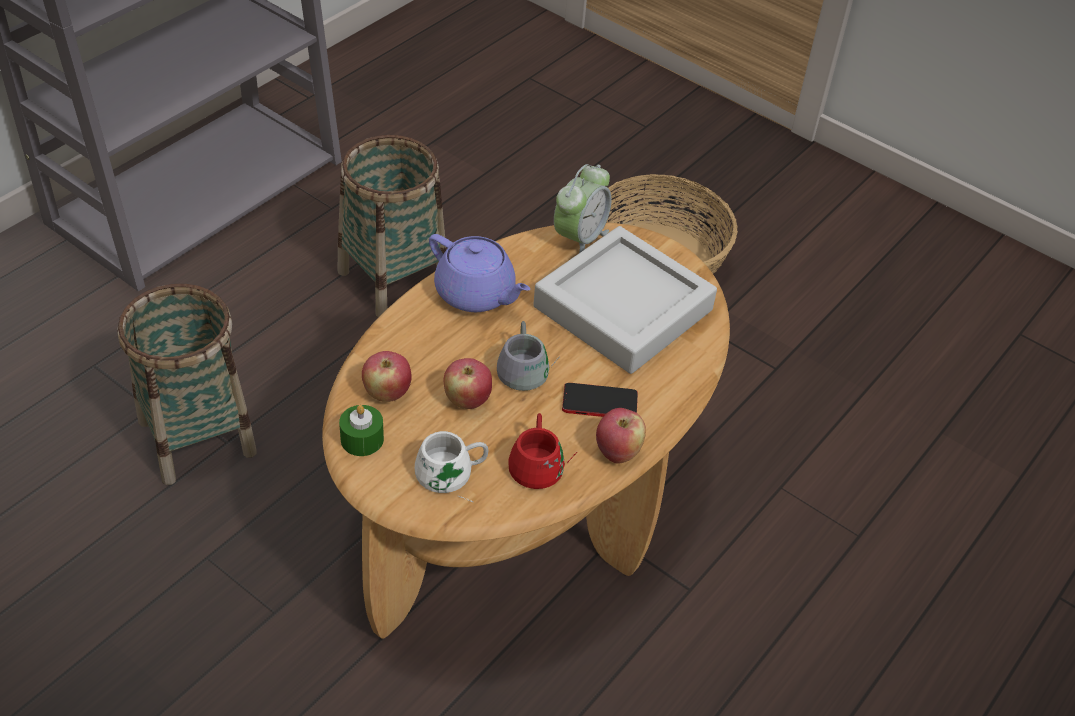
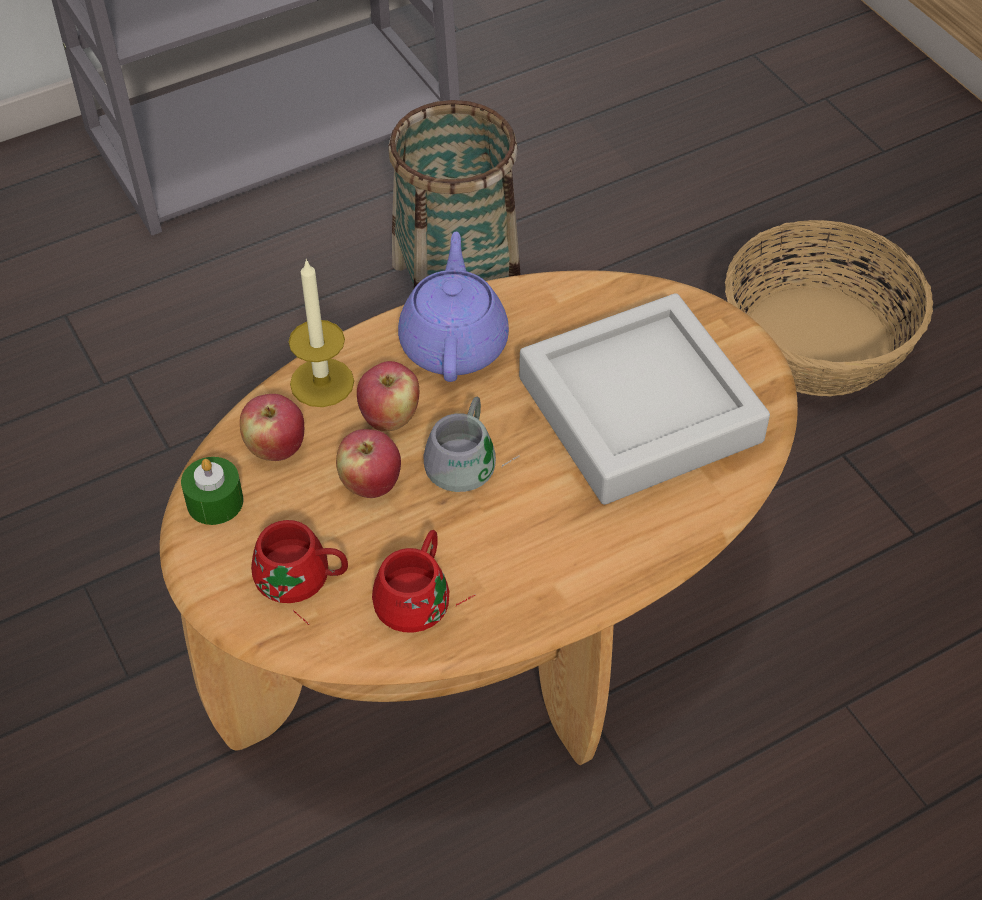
camera: 25 degrees right, 5 degrees up
basket [117,284,257,485] -> none
white mug [415,431,488,502] -> red mug [251,520,348,624]
purple teapot [429,234,530,312] -> purple teapot turned 150 degrees counterclockwise [398,232,509,382]
alarm clock [554,164,612,253] -> none
phone [562,383,638,417] -> none
apple [596,408,646,464] -> apple moved to [357,361,419,431]
none -> candle [289,259,354,407]

